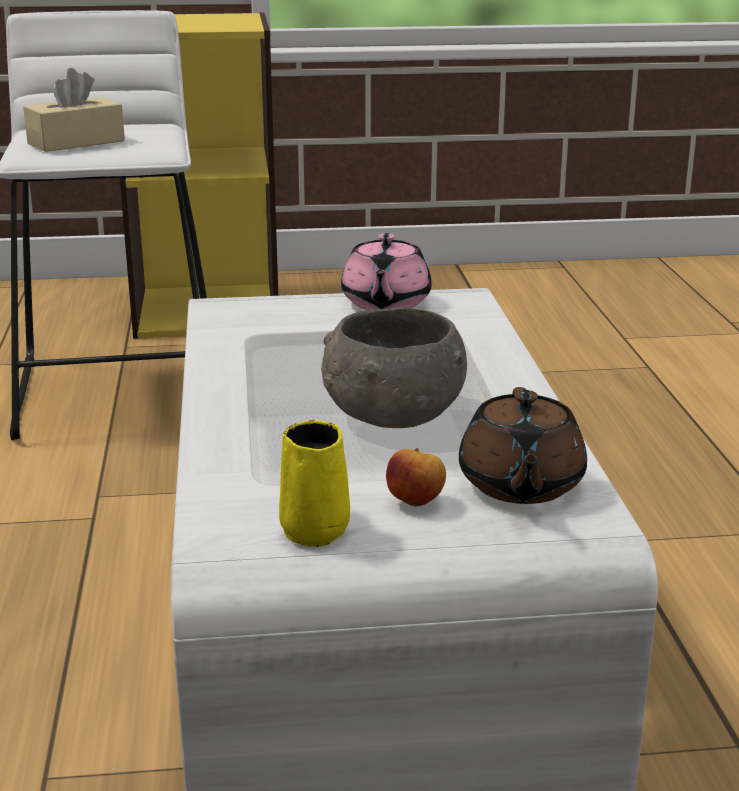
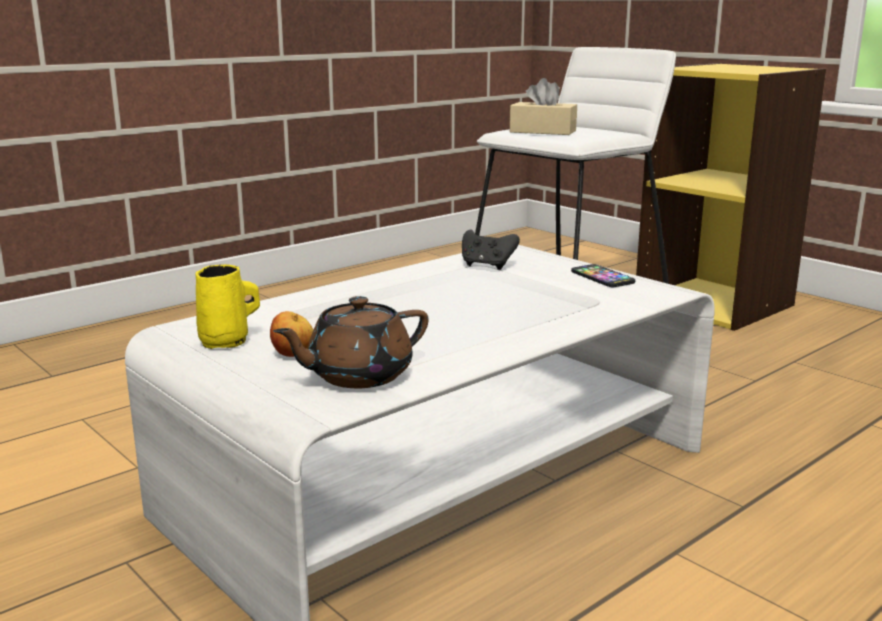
camera: 55 degrees right, 5 degrees down
grey bowl [321,308,467,428] -> none
pink teapot [341,233,432,310] -> phone [571,264,635,287]
none -> black game controller [462,229,520,270]

